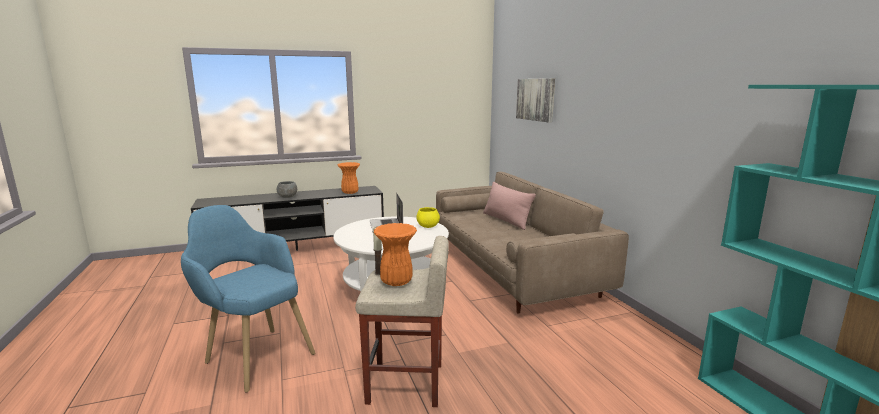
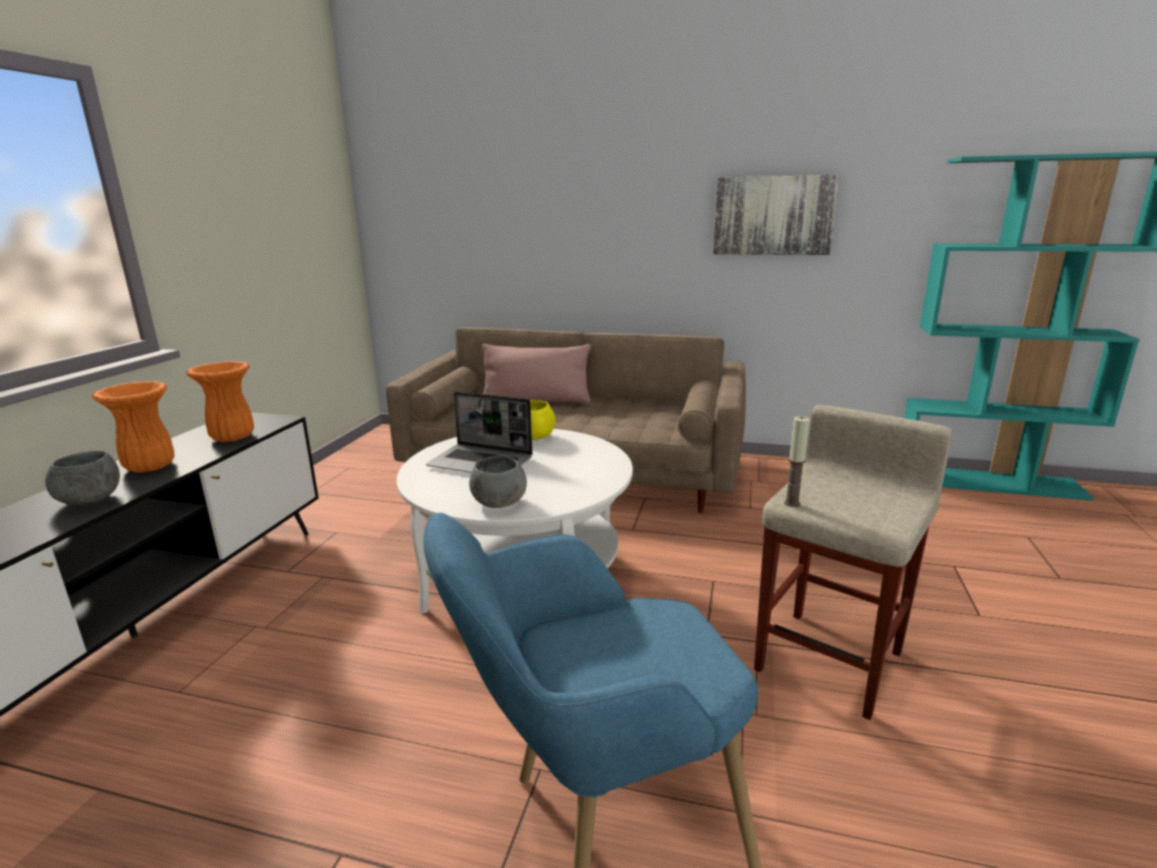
camera: 55 degrees left, 5 degrees up
orange vase [374,223,417,286] -> orange vase moved to [92,381,175,472]
picture [516,78,555,123] -> picture moved to [713,175,840,255]
none -> grey bowl [469,456,527,508]

